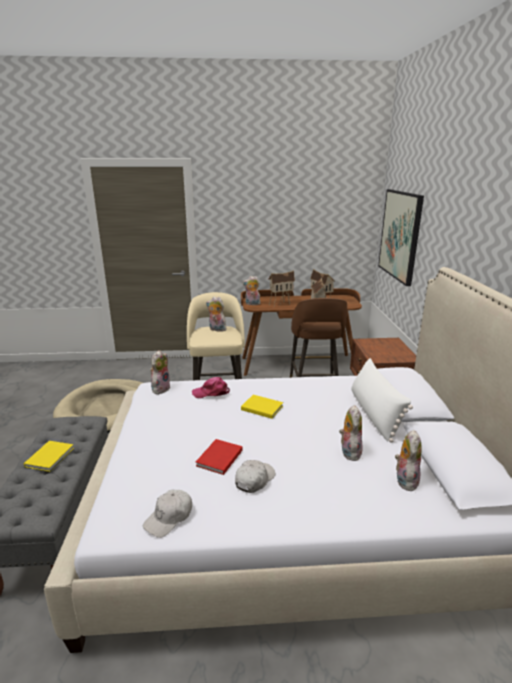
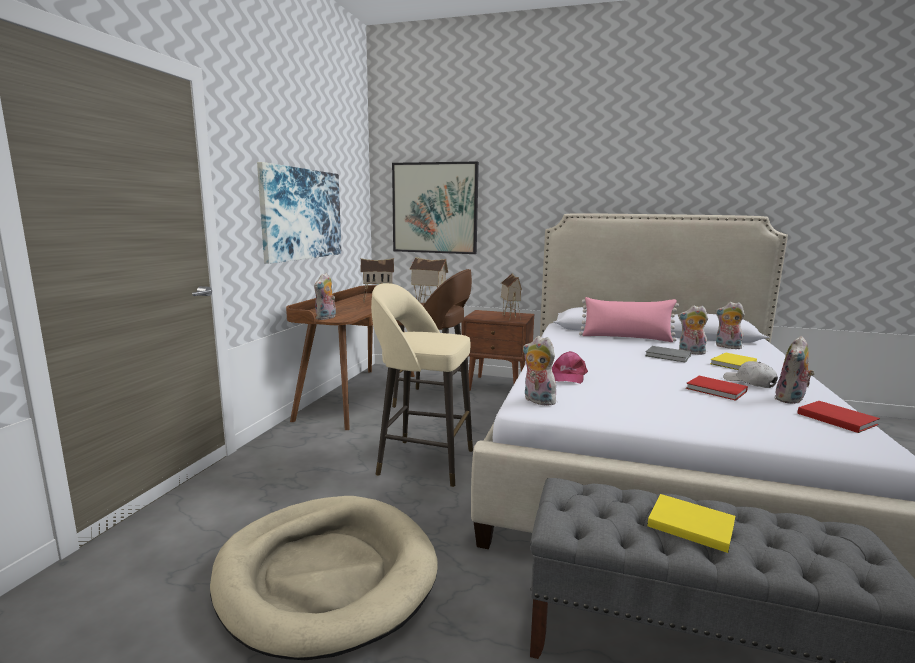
camera: 70 degrees left, 10 degrees down
white cap [143,490,192,538] -> red book [797,401,880,433]
plush toy [206,296,226,332] -> plush toy moved to [775,336,814,404]
yellow book [241,395,283,419] -> yellow book moved to [710,353,757,370]
toy house [268,271,295,306] -> toy house moved to [501,273,522,321]
white pillow [351,358,413,443] -> pink pillow [579,297,679,342]
none -> picture [257,162,342,264]
none -> grey book [645,346,691,363]

